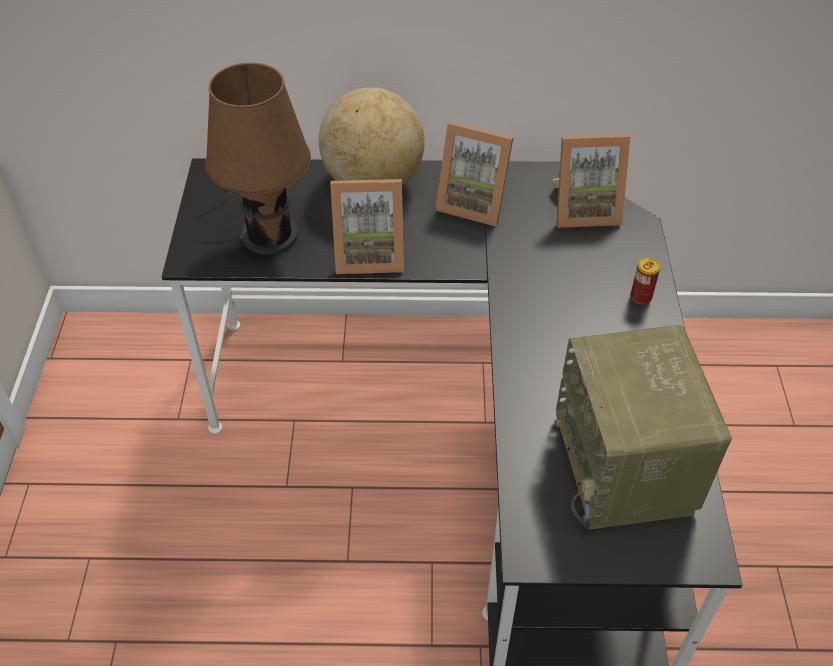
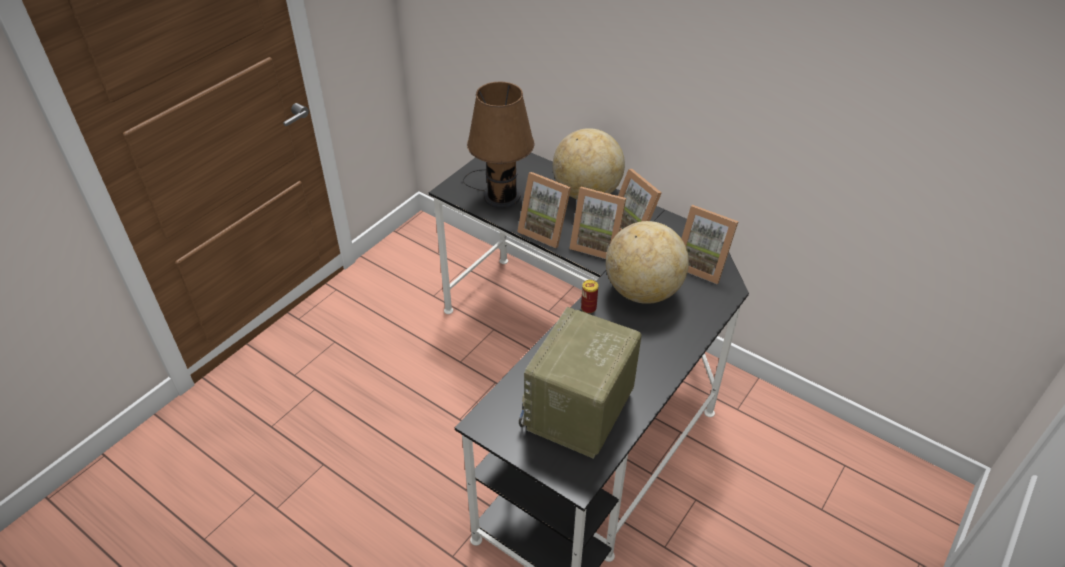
camera: 35 degrees right, 5 degrees down
can [631,257,661,304] -> can moved to [581,280,598,313]
none -> picture frame [569,187,626,259]
none -> globe [606,221,689,304]

